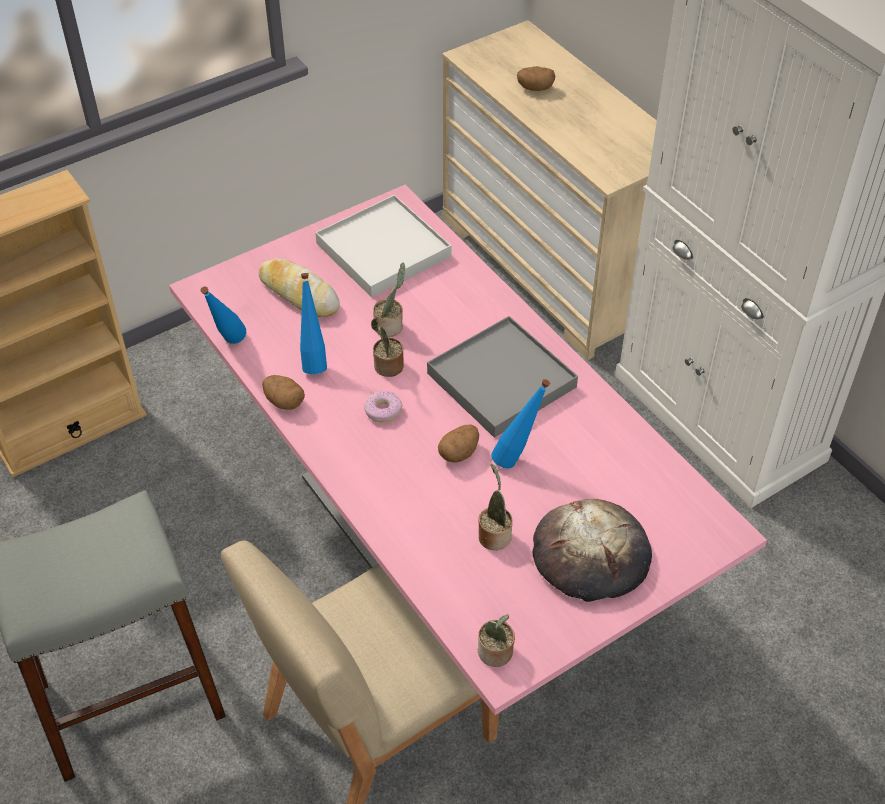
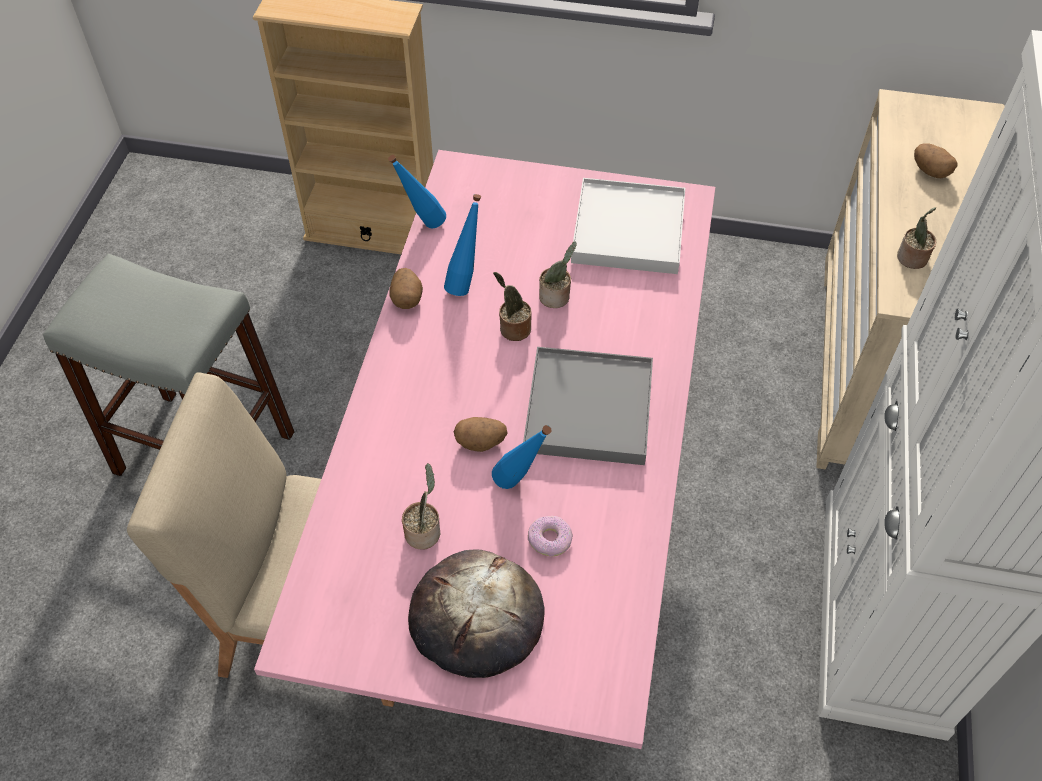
camera: 45 degrees right, 5 degrees up
bread [259,258,340,317] -> none
donut [364,391,403,422] -> donut moved to [528,516,573,556]
potted plant [478,614,515,667] -> potted plant moved to [897,207,936,269]

